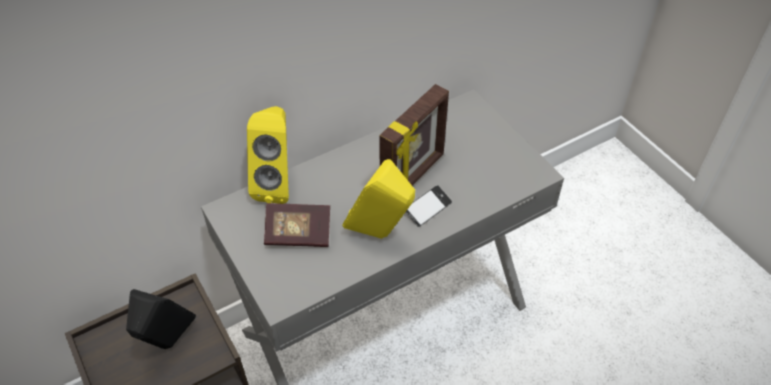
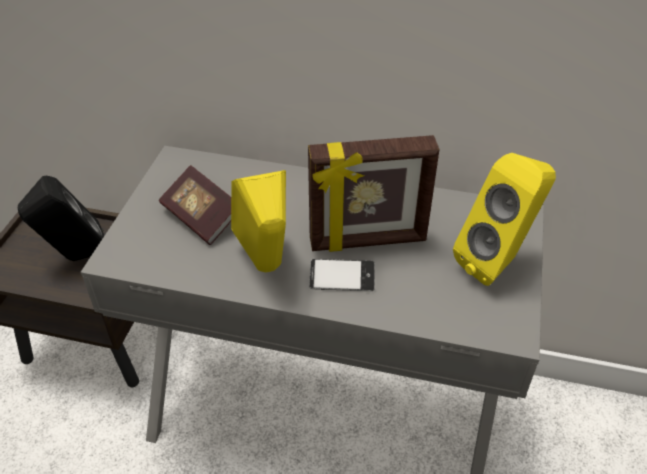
camera: 45 degrees right, 5 degrees down
yellow speaker [247,106,289,204] -> yellow speaker moved to [453,153,556,286]

